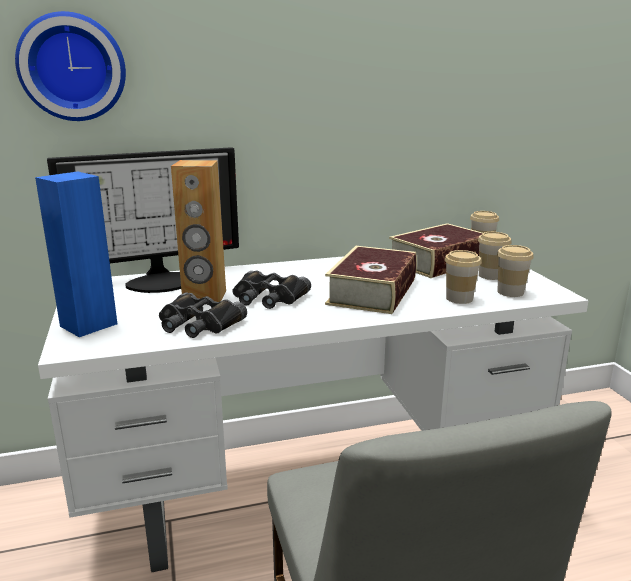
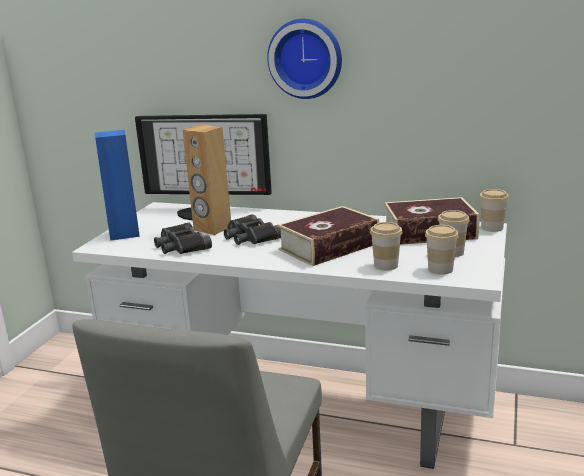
camera: 35 degrees right, 0 degrees up
wall clock [15,11,126,121] -> wall clock moved to [267,19,342,99]

